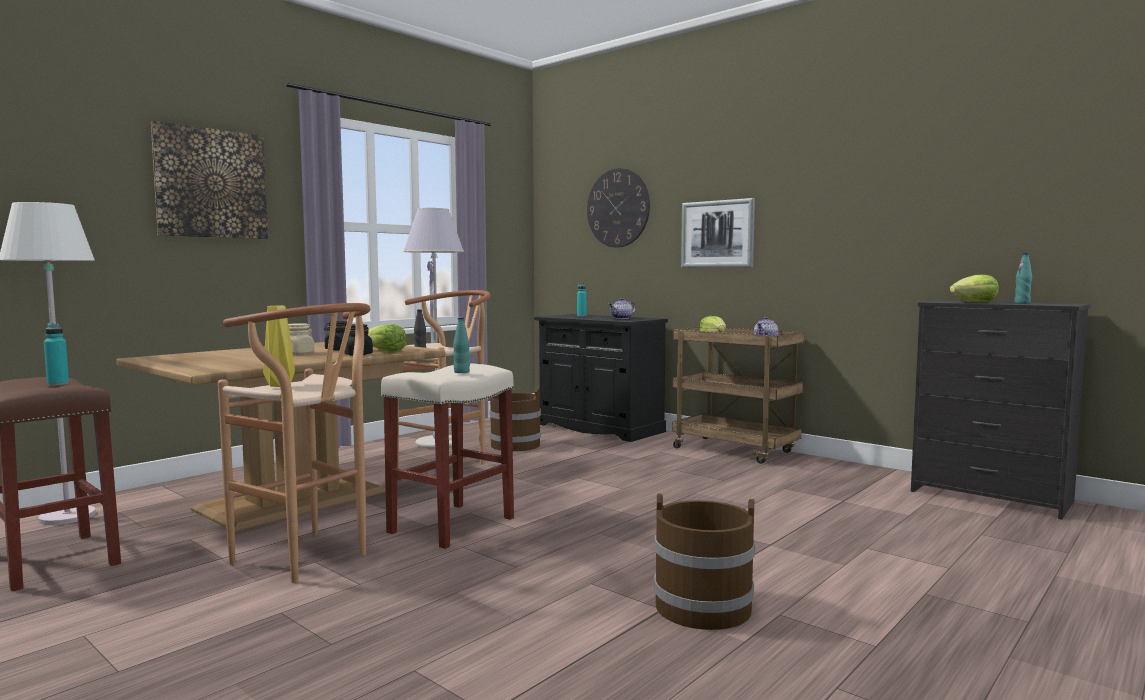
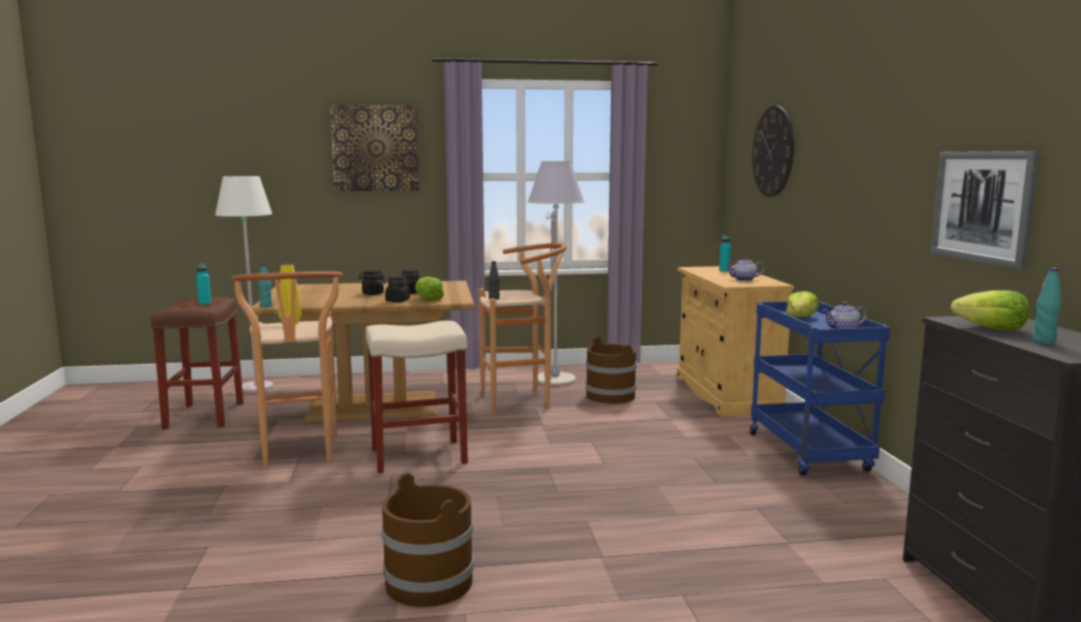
camera: 40 degrees right, 5 degrees up
beige jar [288,323,315,354] -> black jar [359,270,386,295]
turquoise bottle [453,317,470,373] -> turquoise bottle moved to [258,264,272,307]
black cabinet [534,314,668,442] -> beige cabinet [677,266,794,417]
brown cart [672,327,805,464] -> blue cart [750,301,890,476]
picture [681,198,755,268] -> picture moved to [930,151,1040,270]

